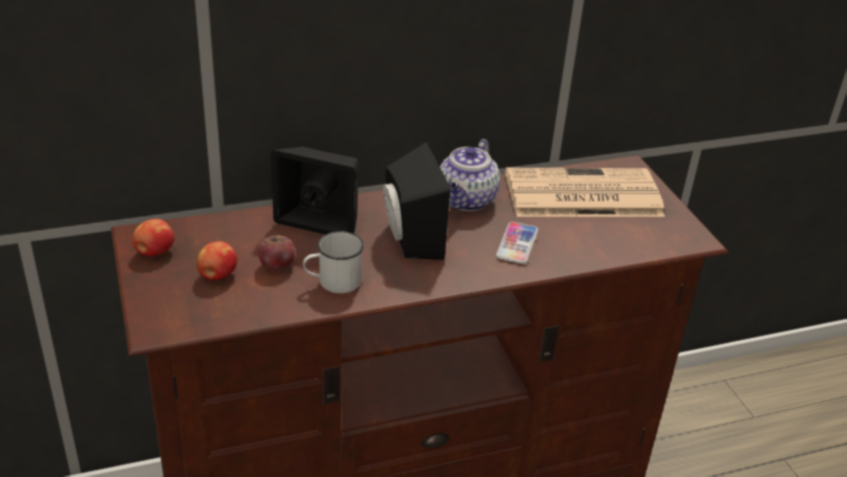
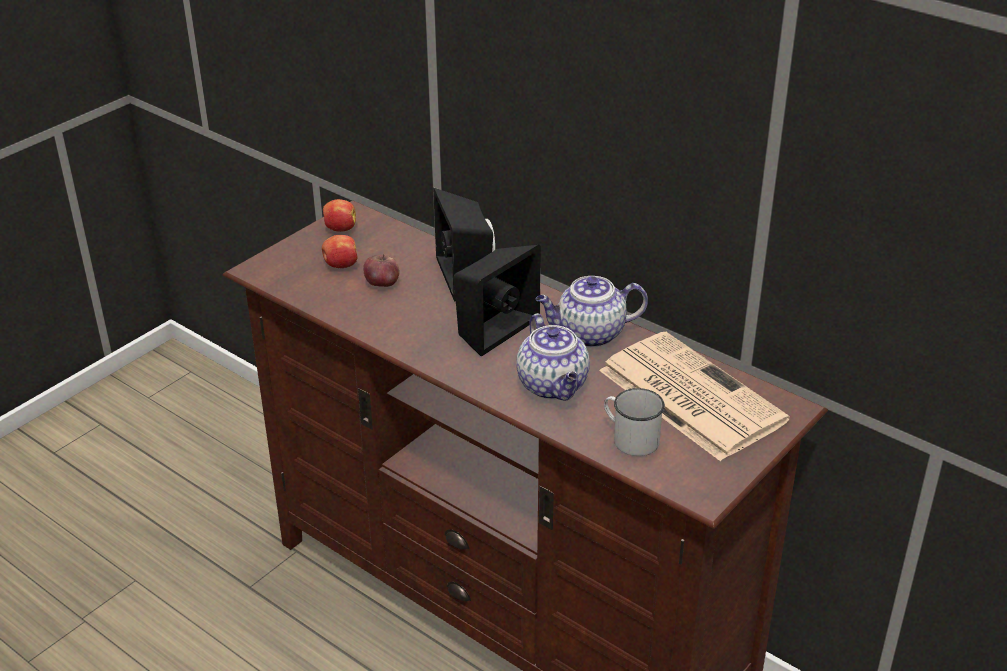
camera: 60 degrees right, 0 degrees up
white mug [303,231,364,294] -> white mug moved to [604,388,665,456]
phone [496,222,538,264] -> teapot [516,313,590,401]

